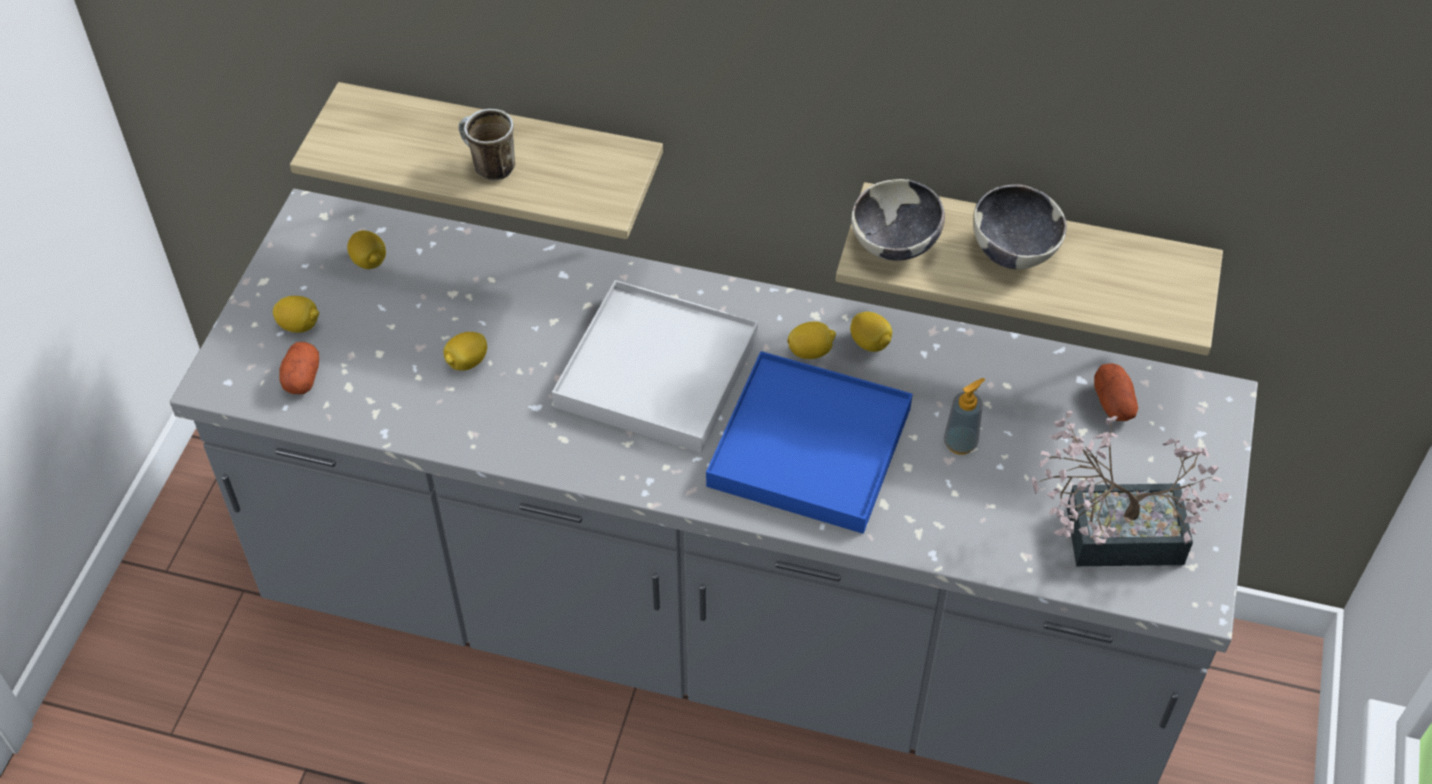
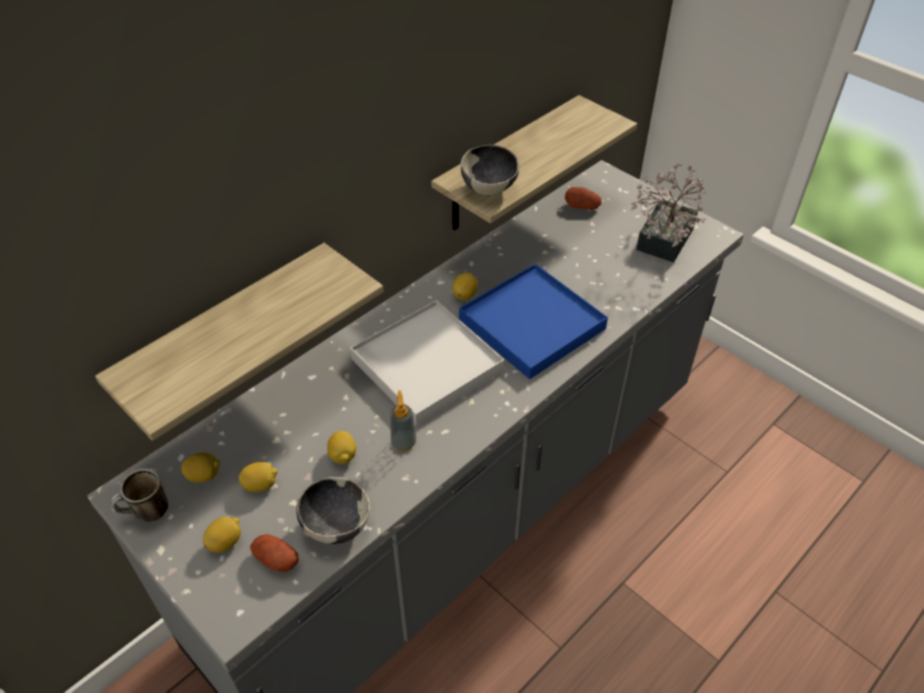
camera: 60 degrees left, 5 degrees down
mug [459,109,515,181] -> mug moved to [111,469,168,522]
lemon [850,312,892,352] -> lemon moved to [238,462,277,492]
soap dispenser [944,378,985,455] -> soap dispenser moved to [390,390,416,451]
bowl [973,184,1067,269] -> bowl moved to [296,477,370,544]

